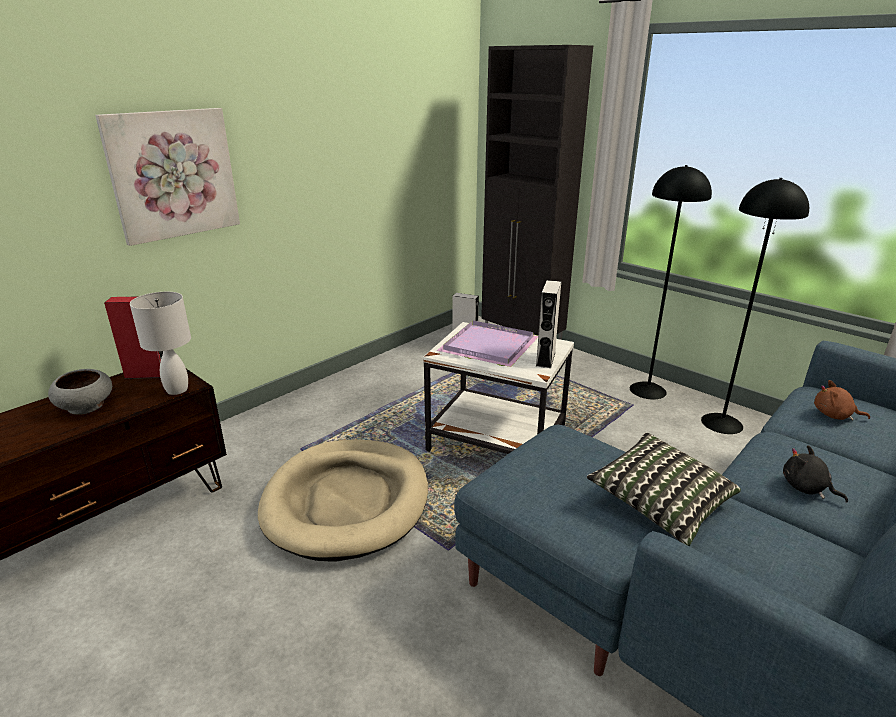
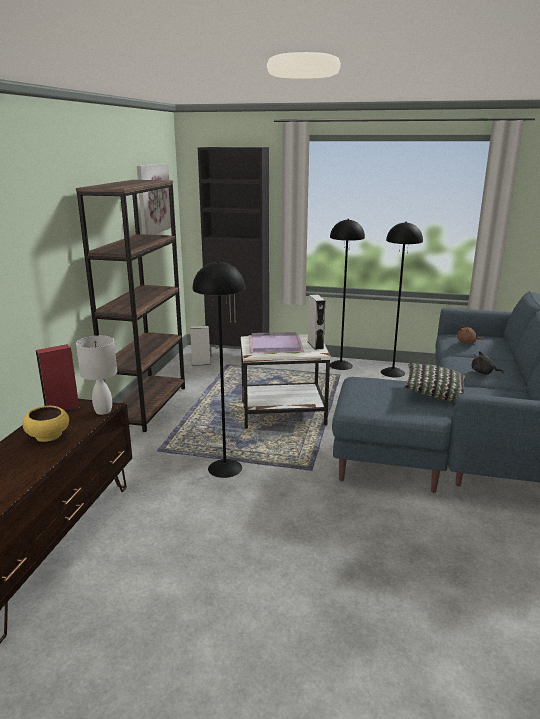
camera: 30 degrees left, 5 degrees down
grey bowl [48,369,112,415] -> yellow bowl [22,406,69,442]
picture [95,108,240,246] -> picture moved to [137,163,171,235]
beige dog bed [258,439,428,562] -> black floor lamp [193,261,245,478]
none -> brown bookcase [76,180,185,432]

